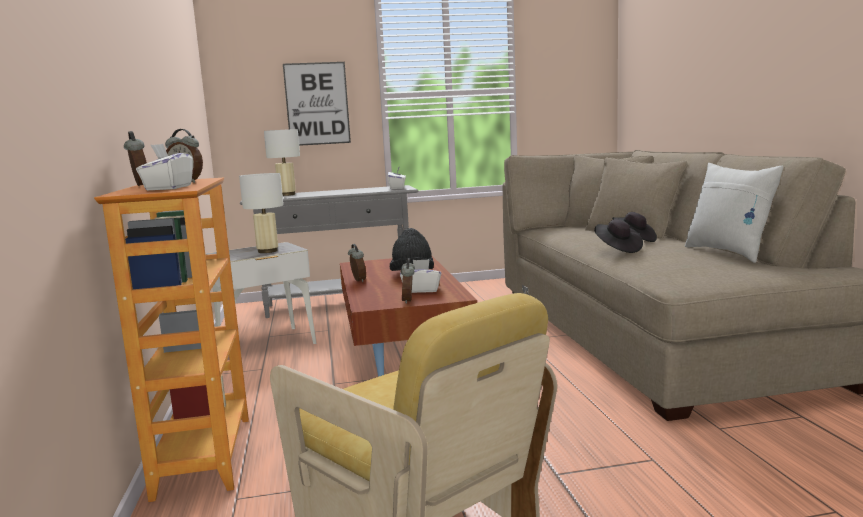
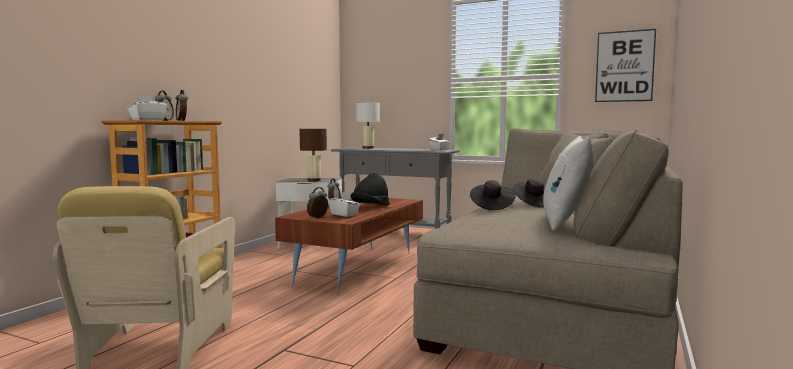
camera: 35 degrees right, 5 degrees down
white table lamp [239,173,283,253] -> brown table lamp [300,129,327,181]
picture [283,62,351,146] -> picture moved to [595,29,656,102]

